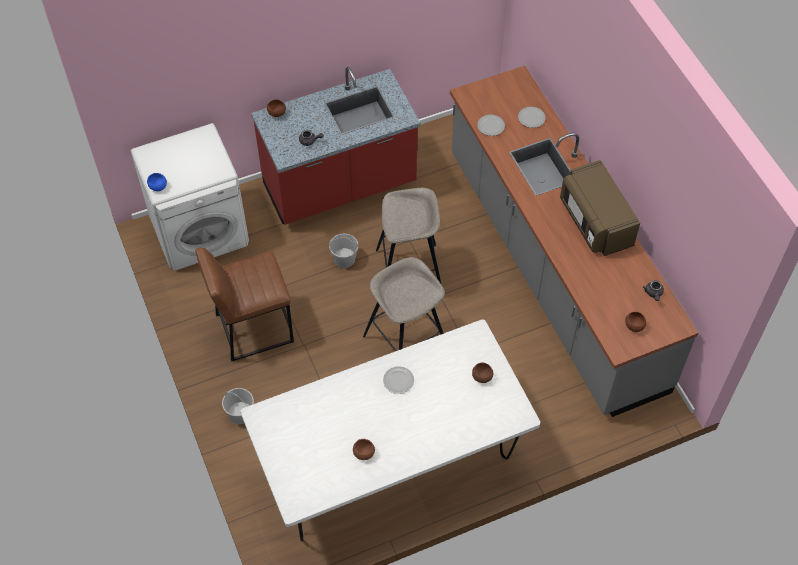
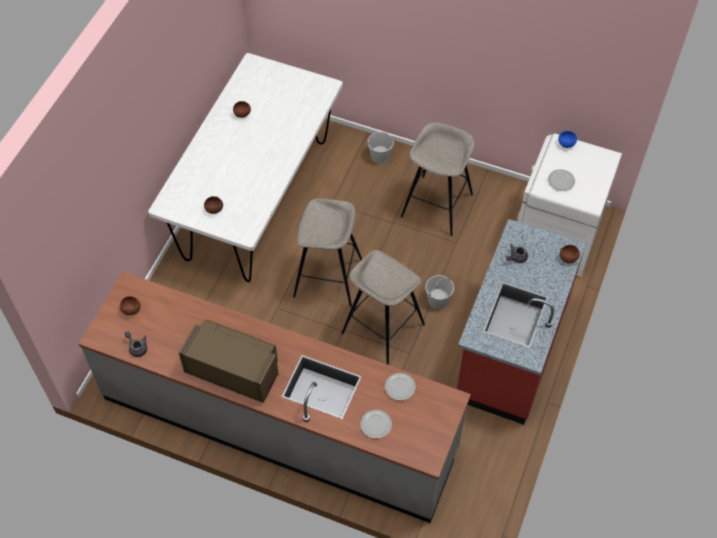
camera: 135 degrees right, 0 degrees up
brown chair [195,247,294,361] -> grey stool [401,122,475,236]
plate [383,366,414,394] -> plate moved to [548,169,575,191]

